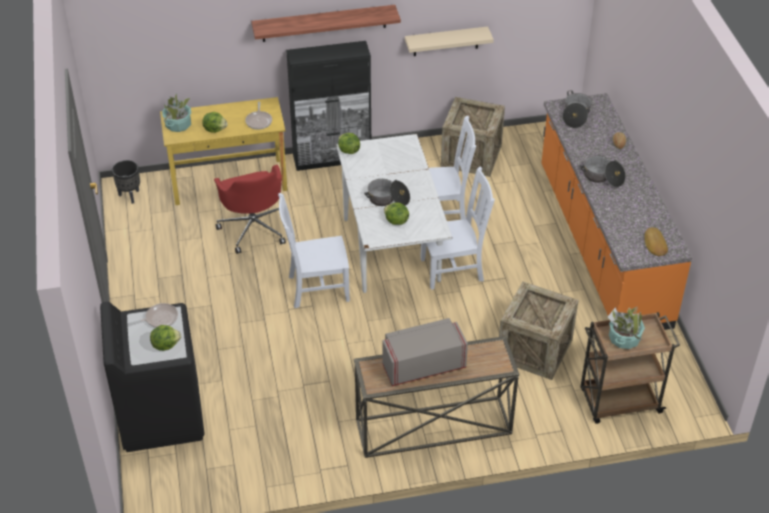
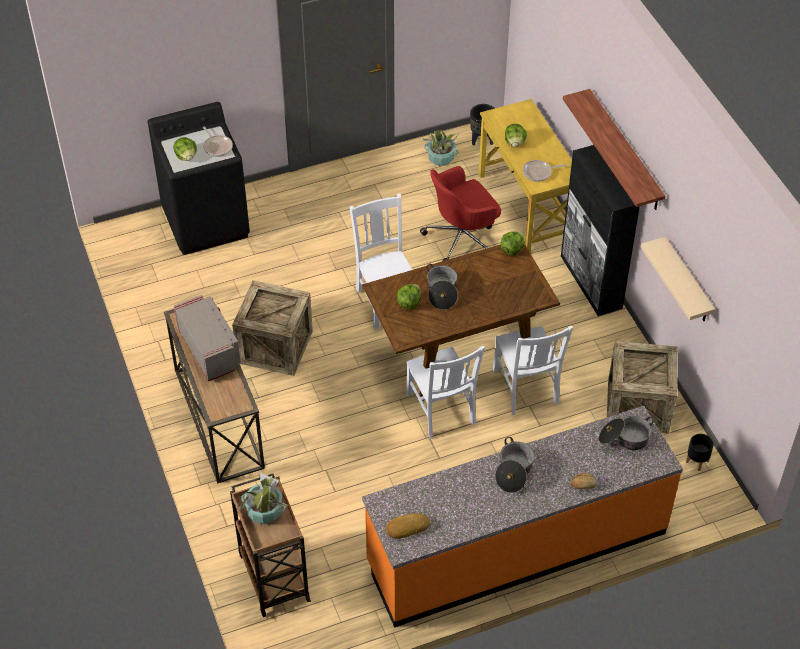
camera: 80 degrees right, 5 degrees up
potted plant [162,93,191,132] -> potted plant moved to [422,130,459,166]
white dining table [336,134,452,293] -> brown dining table [362,244,560,401]
crate [499,282,579,380] -> crate moved to [232,280,313,376]
none -> black planter [686,434,714,471]

